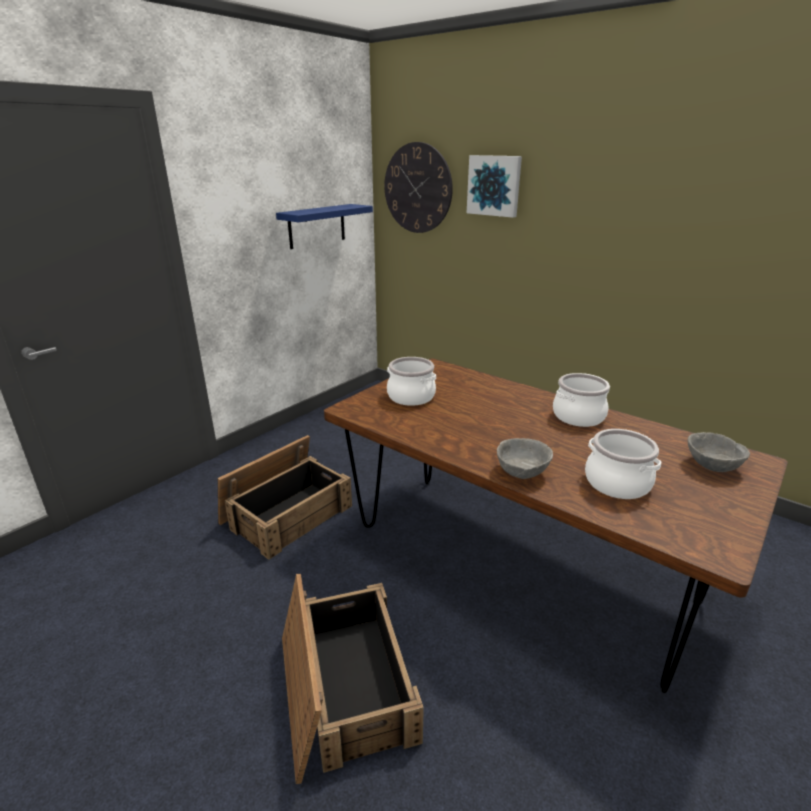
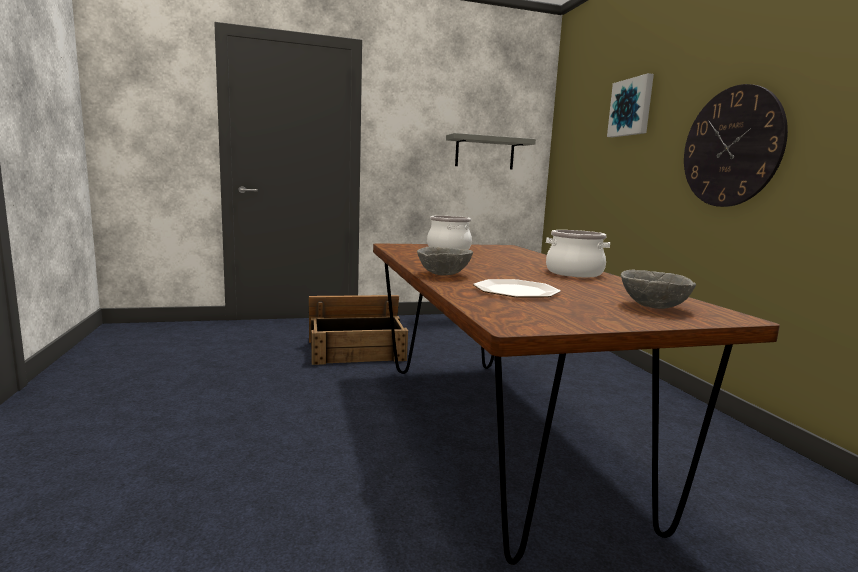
camera: 35 degrees right, 15 degrees down
blue shelf [276,204,373,249] -> grey shelf [446,133,536,169]
crate [282,574,424,784] -> none
wall clock [384,142,453,233] -> wall clock moved to [684,84,788,207]
cooking pot [585,429,661,499] -> plate [473,279,561,298]

